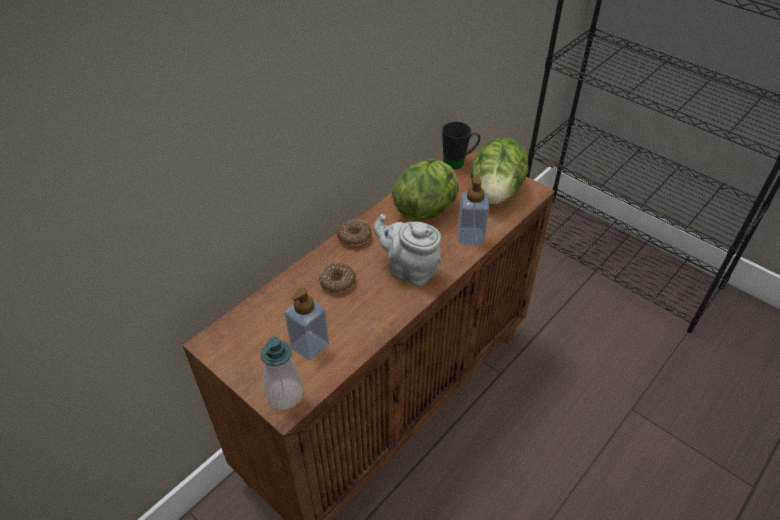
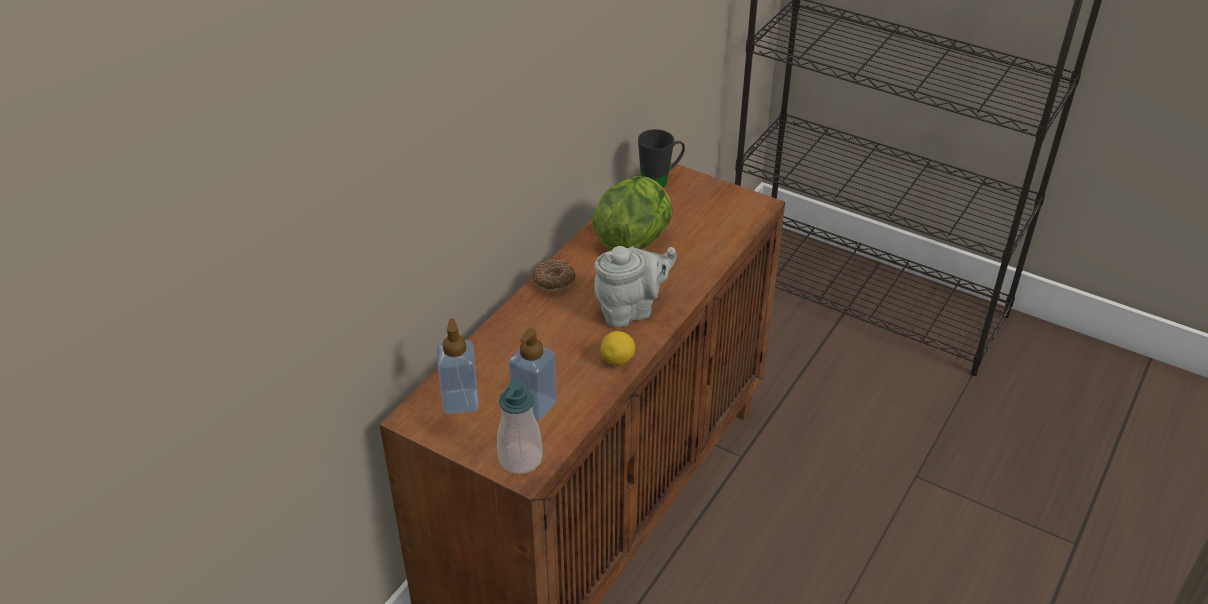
camera: 10 degrees left, 5 degrees down
donut [319,263,356,294] -> none
grey teapot [373,214,441,287] -> grey teapot turned 135 degrees clockwise [594,246,677,327]
soap dispenser [458,174,489,245] -> soap dispenser moved to [437,318,479,414]
lettuce [470,138,529,205] -> none
none -> lemon [601,331,635,365]

